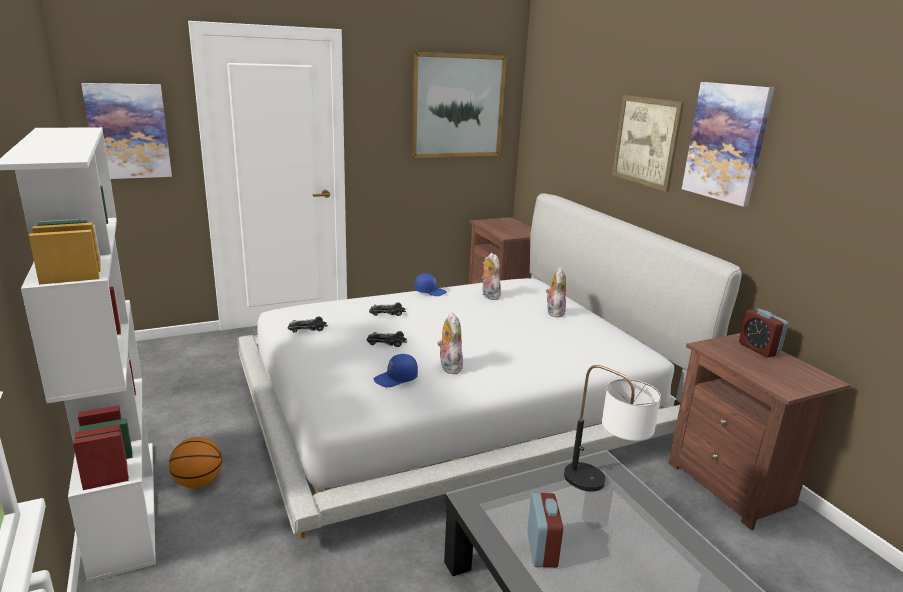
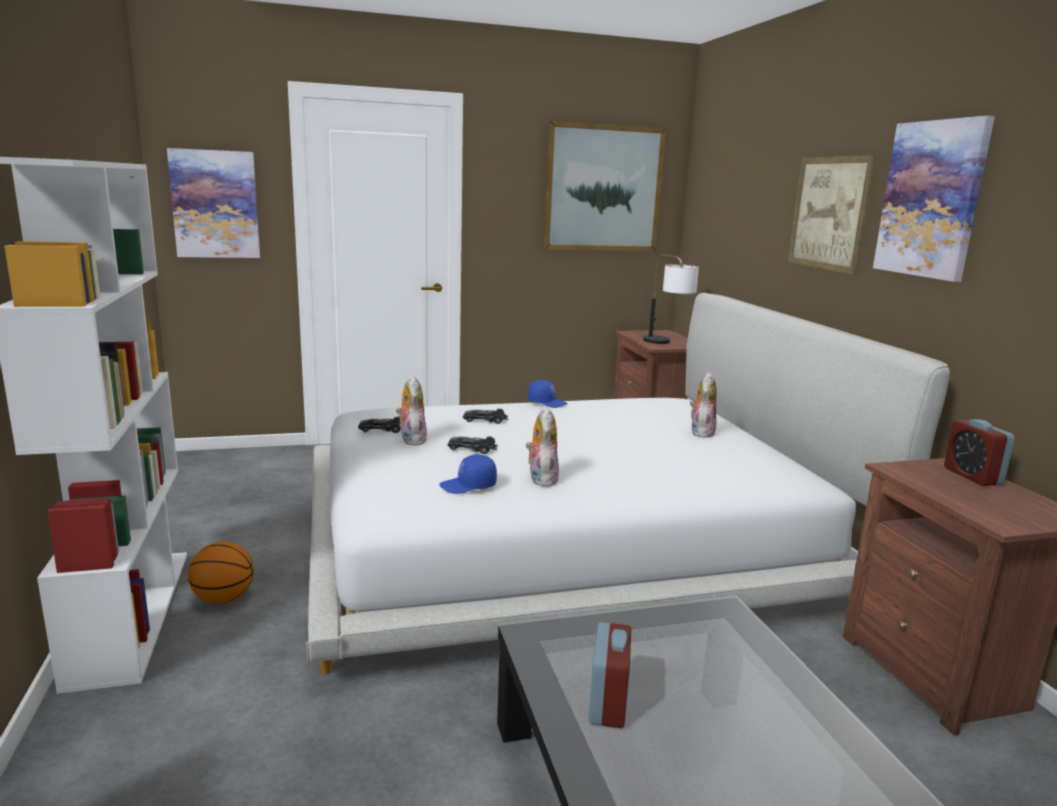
camera: 10 degrees right, 5 degrees down
plush toy [482,253,501,300] -> plush toy moved to [396,375,427,445]
table lamp [564,365,661,492] -> table lamp moved to [643,255,699,344]

